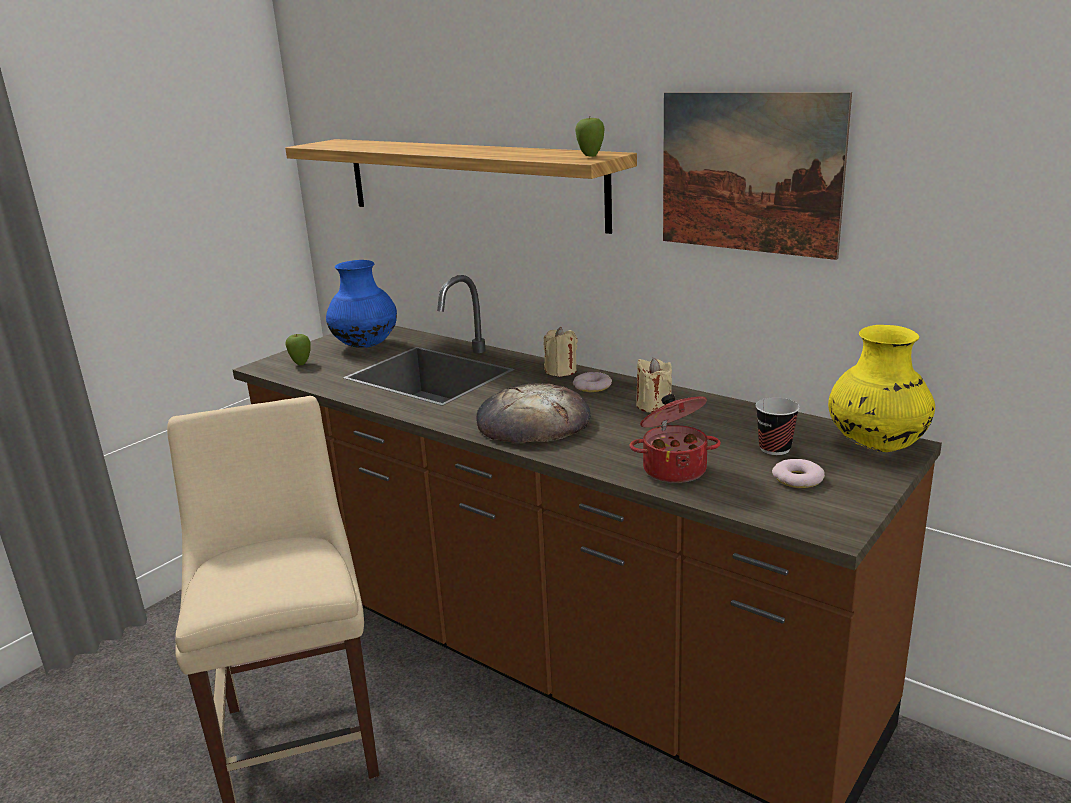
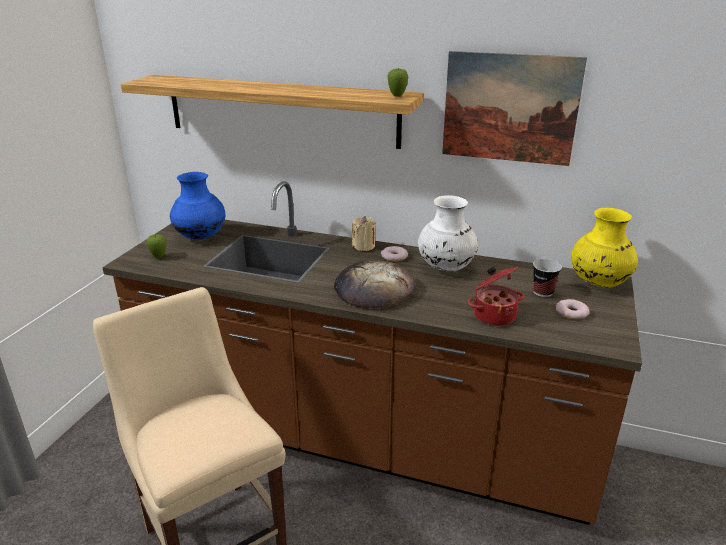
camera: 20 degrees left, 5 degrees up
beige candle [636,358,672,413] -> white vase [418,195,478,272]

